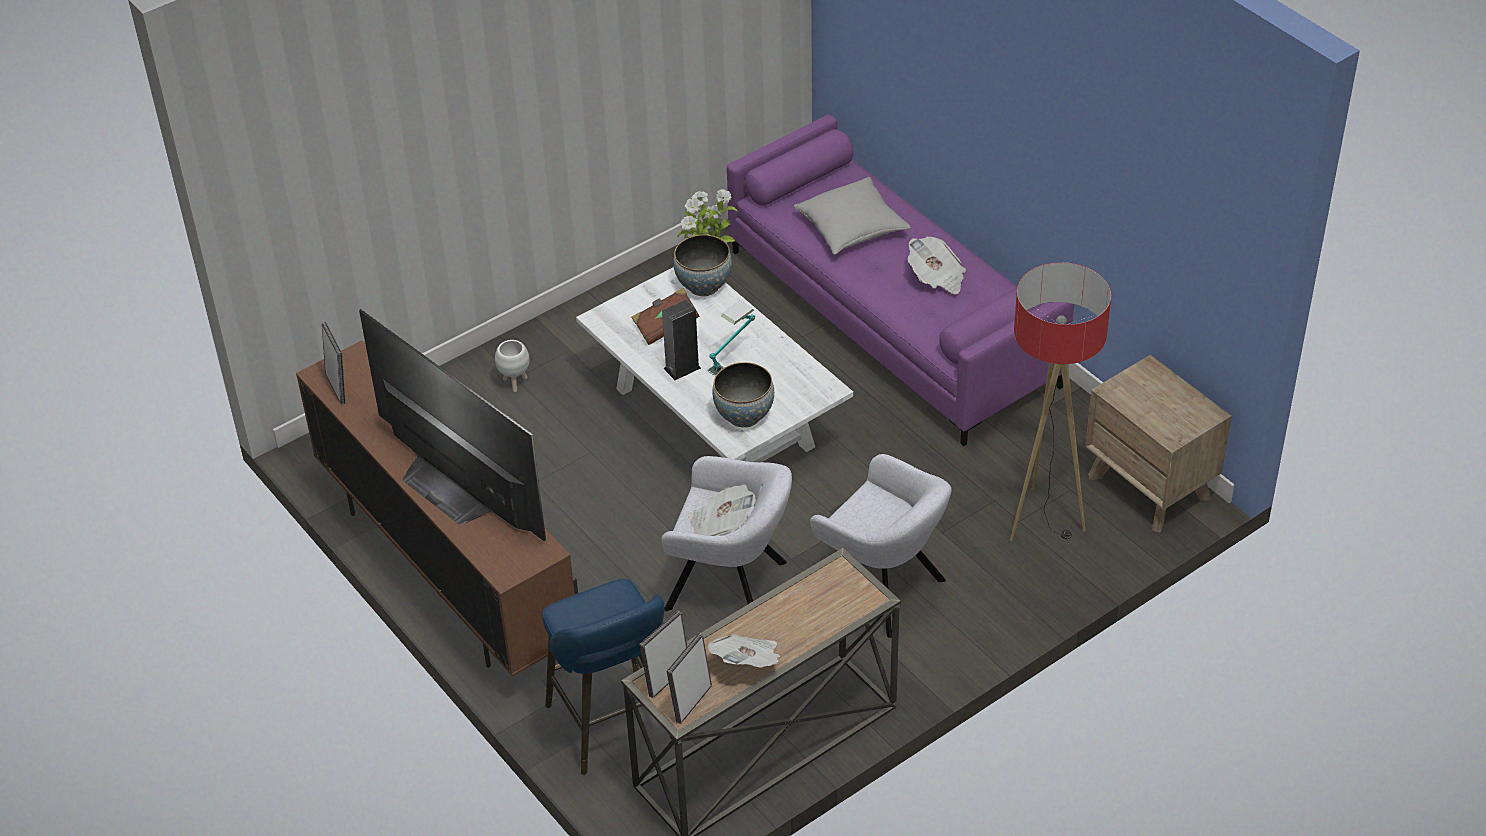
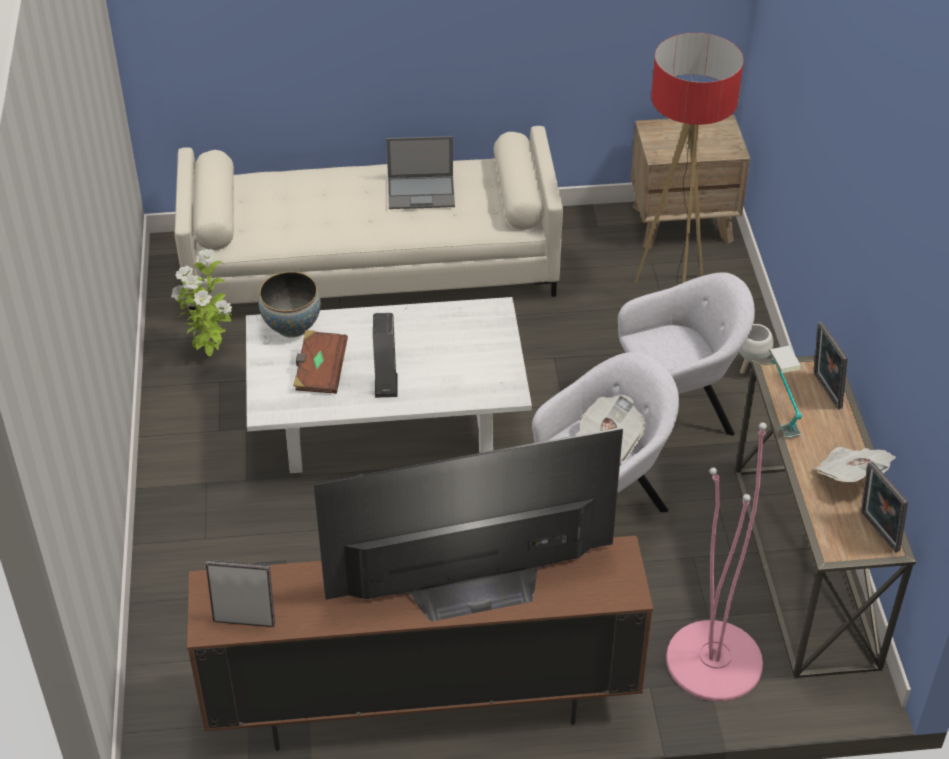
camera: 60 degrees left, 0 degrees up
white planter [495,340,530,392] -> white planter moved to [739,324,774,374]
blue stool [542,579,673,775] -> pink floor lamp [666,422,767,701]
picture frame [639,610,687,698] -> picture frame moved to [814,322,847,410]
table lamp [708,301,755,376] -> table lamp moved to [769,345,802,438]
bowl [712,362,774,428] -> none
purple sofa [727,115,1074,446] -> beige sofa [174,126,563,322]
grey pillow [794,177,911,255] -> none
newspaper [907,236,966,294] -> laptop [386,136,455,209]

